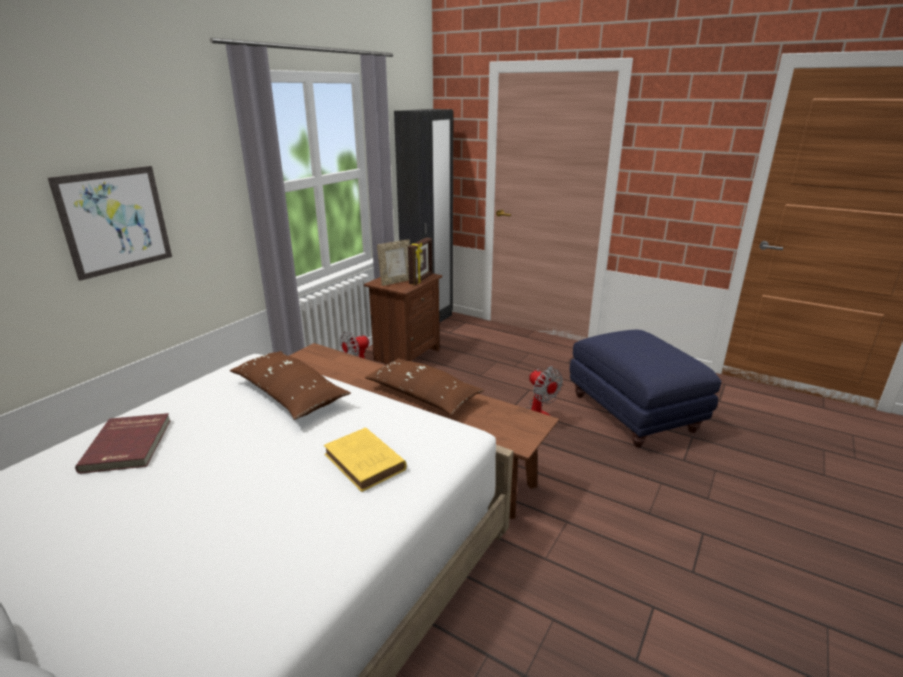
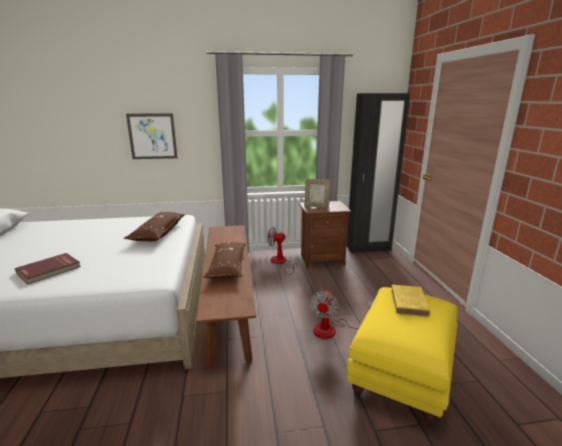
camera: 50 degrees right, 5 degrees down
red book [75,413,171,474] -> red book moved to [15,253,81,284]
yellow book [324,428,407,492] -> yellow book moved to [391,285,431,317]
picture frame [408,238,432,285] -> none
blue ottoman [570,330,721,447] -> yellow ottoman [347,287,458,424]

